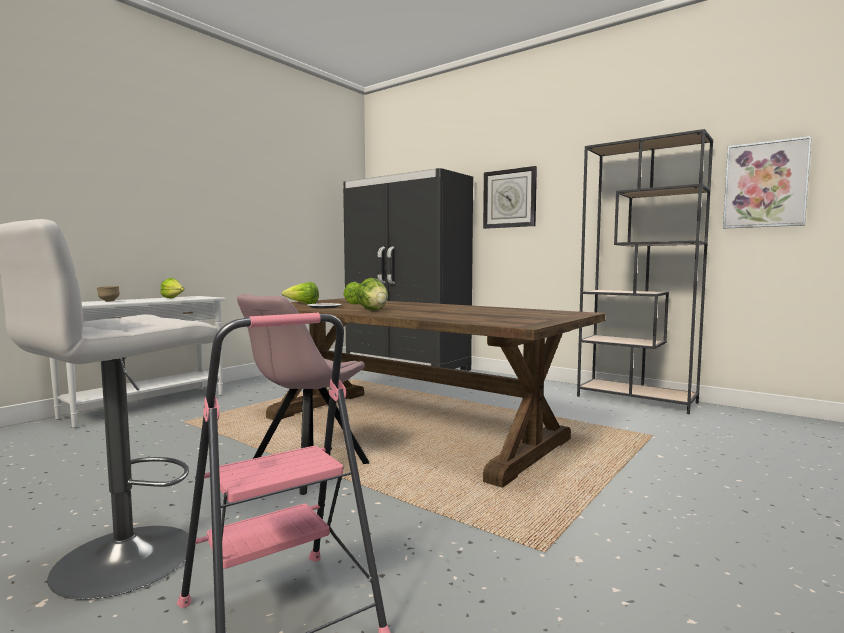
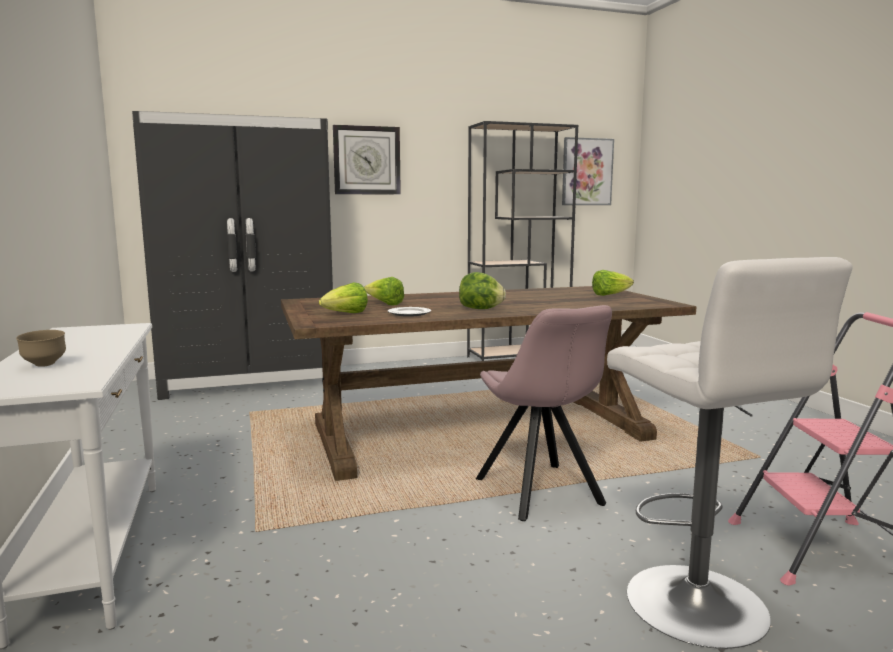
camera: 55 degrees left, 5 degrees up
lettuce [160,278,184,298] -> lettuce moved to [592,270,634,296]

